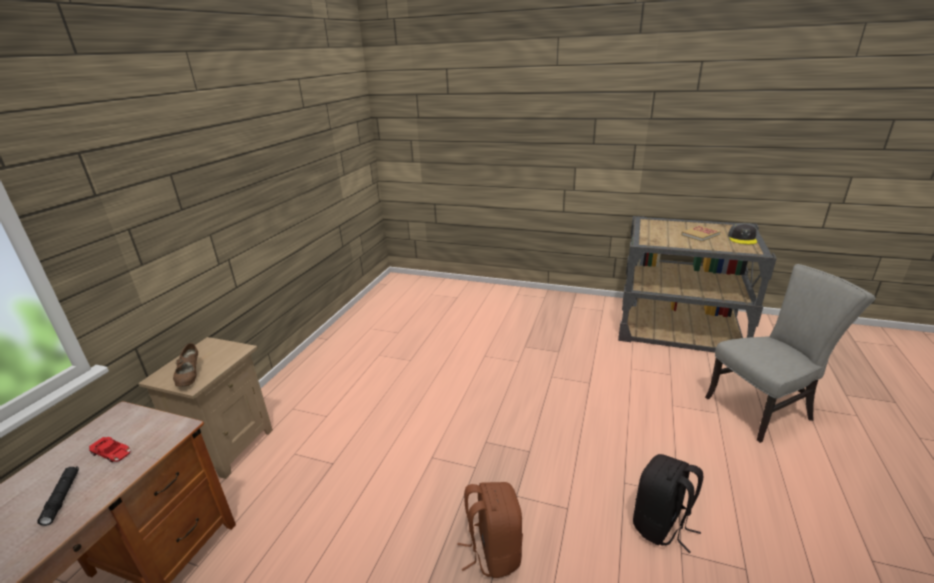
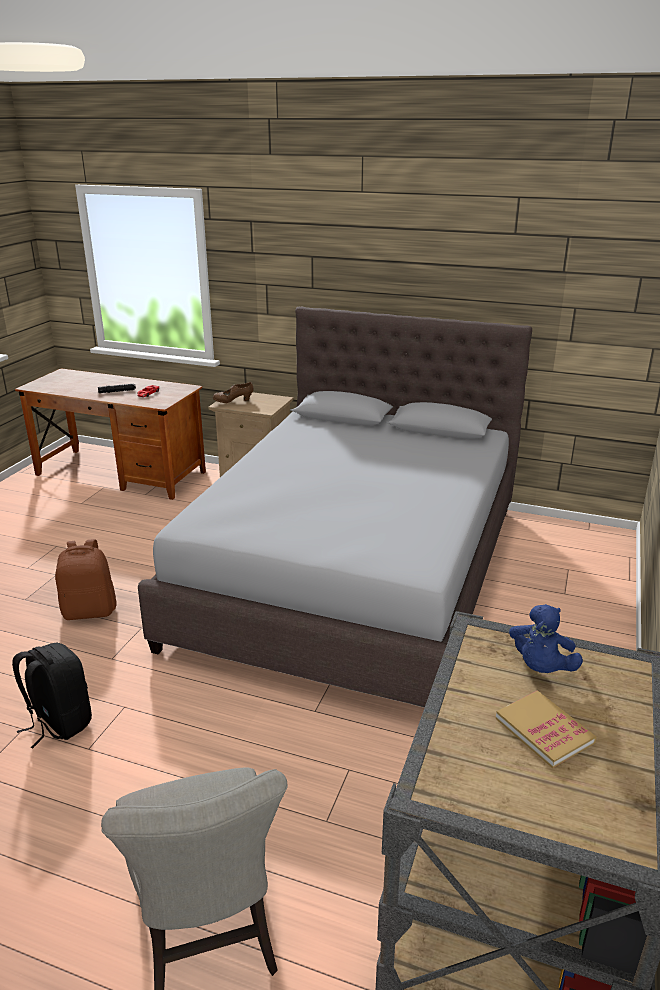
camera: 90 degrees right, 0 degrees up
grey cap [728,223,757,244] -> none
none -> grey bed [138,306,532,708]
none -> blue plush toy [509,604,583,673]

